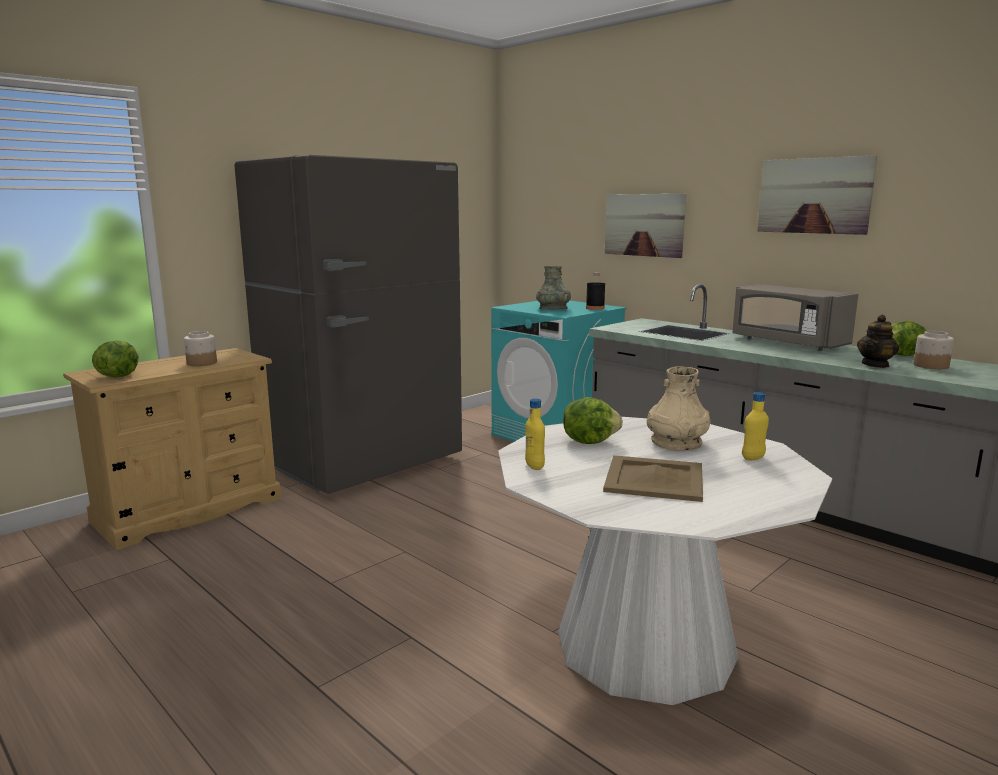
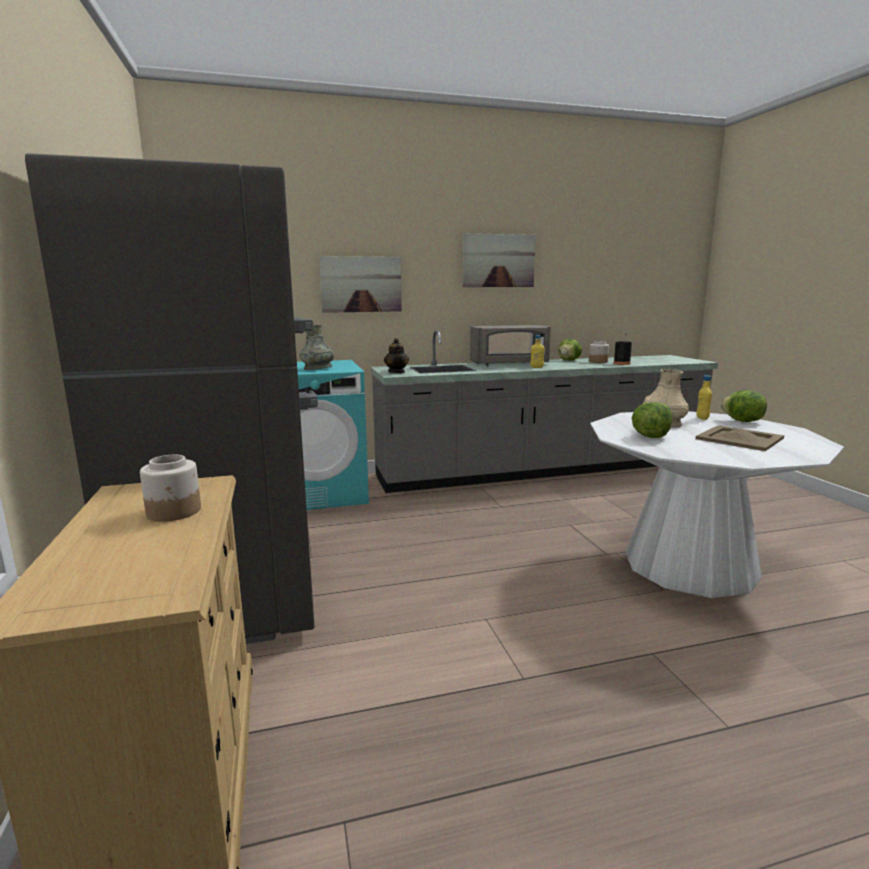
camera: 60 degrees left, 0 degrees up
lettuce [92,341,139,377] -> lettuce moved to [721,390,767,422]
yellow bottle [525,398,545,470] -> yellow bottle moved to [530,335,545,368]
black bottle [586,272,605,310] -> black bottle moved to [614,332,632,365]
teapot [857,315,899,368] -> teapot moved to [384,338,409,373]

